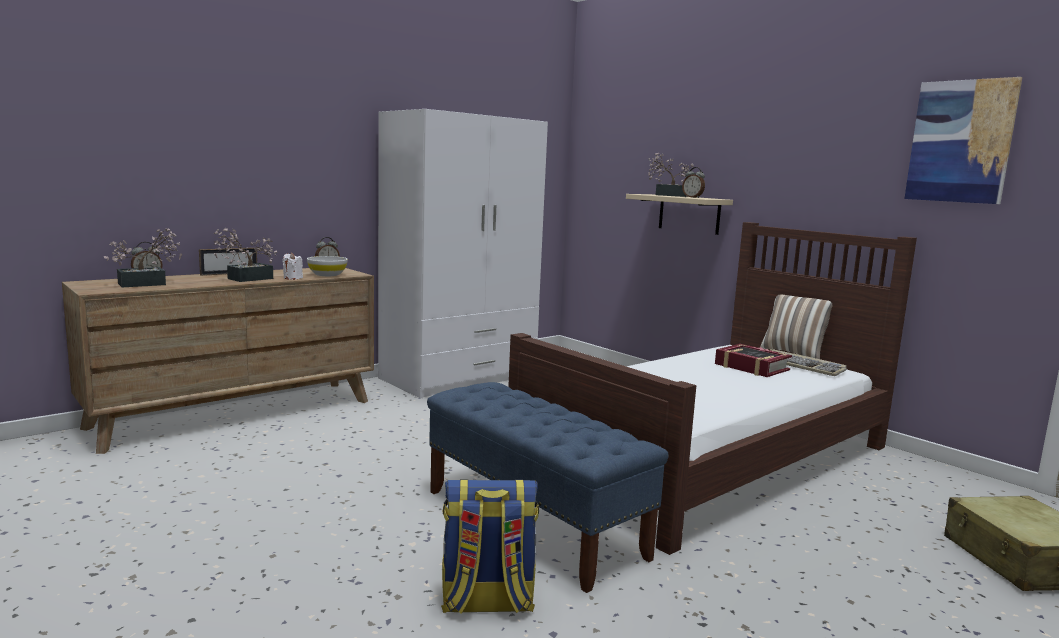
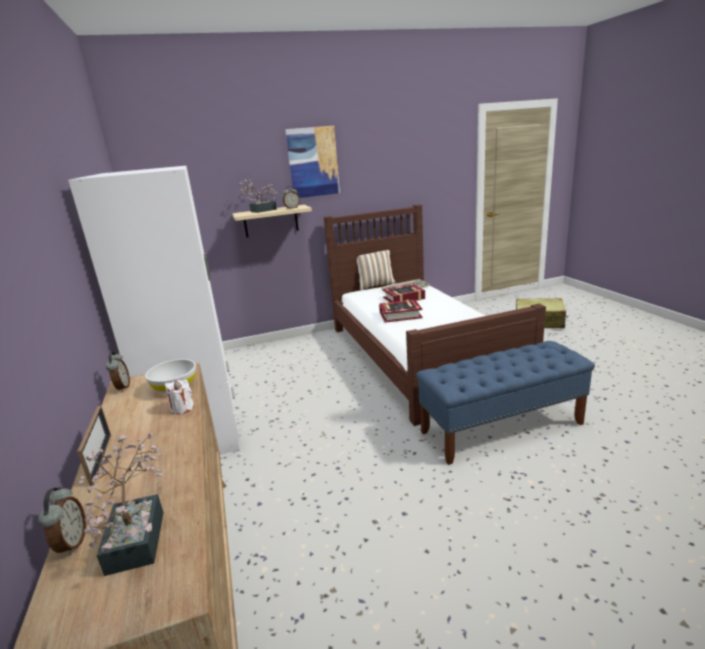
camera: 65 degrees left, 10 degrees up
potted plant [214,228,277,282] -> none
backpack [441,479,539,614] -> none
picture [904,77,1022,204] -> picture moved to [285,126,340,198]
none -> book [379,300,423,323]

